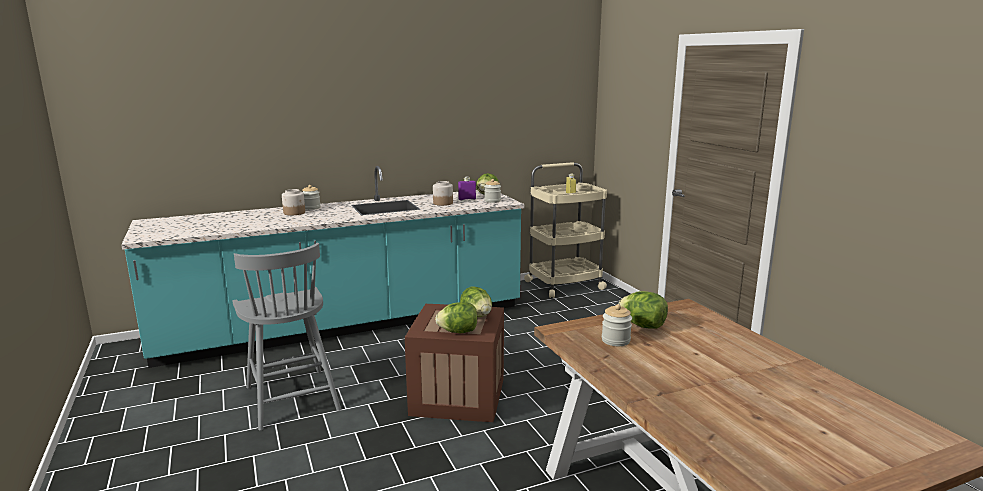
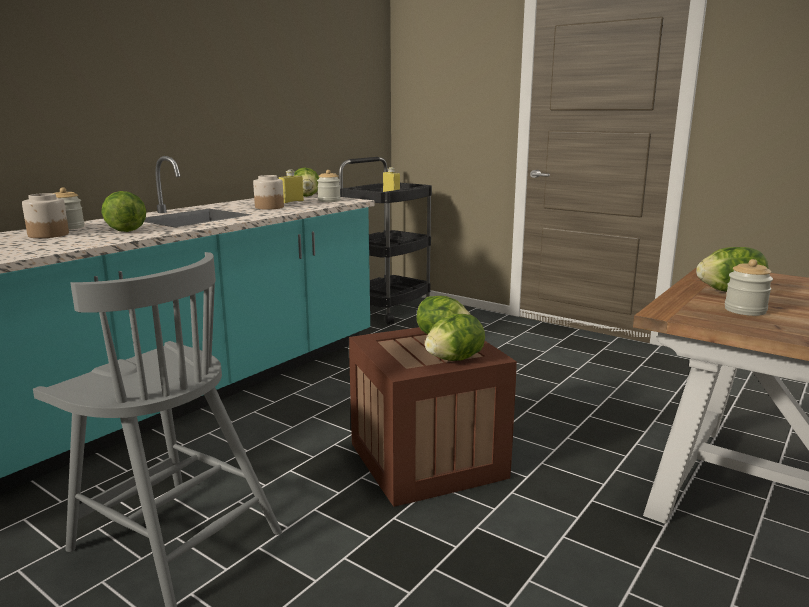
camera: 30 degrees left, 0 degrees up
purple bottle [458,177,476,200] -> yellow bottle [278,170,304,203]
beige cart [524,162,607,298] -> black cart [339,157,432,324]
none -> lettuce [101,191,146,232]

